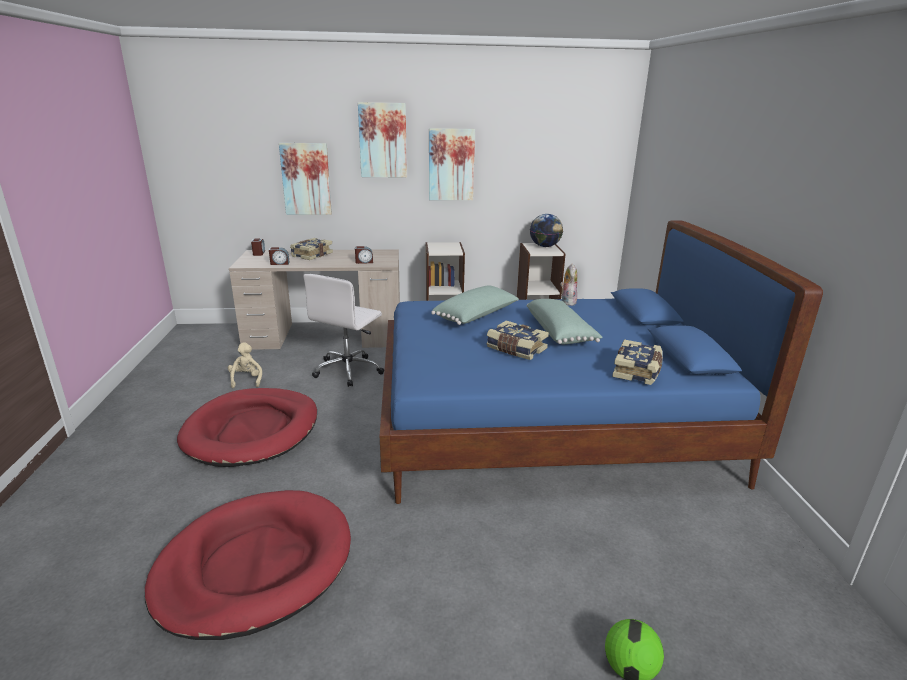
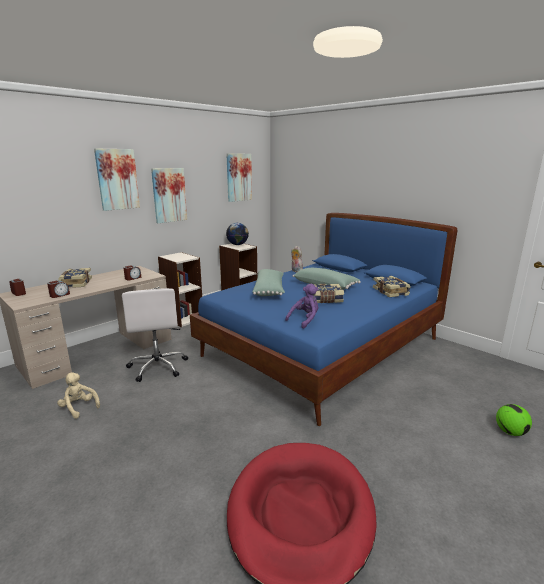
camera: 40 degrees left, 5 degrees down
red dog bed [177,388,317,467] -> none
picture [279,143,332,215] -> picture moved to [226,153,252,202]
none -> purple plush toy [285,284,318,329]

